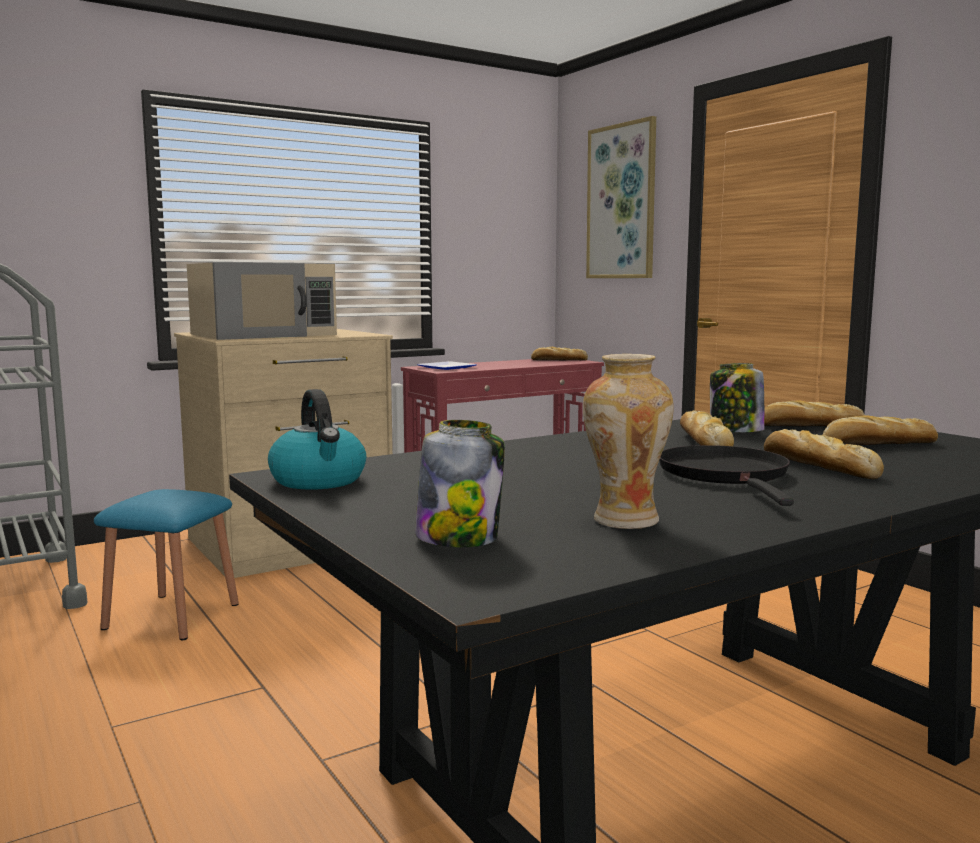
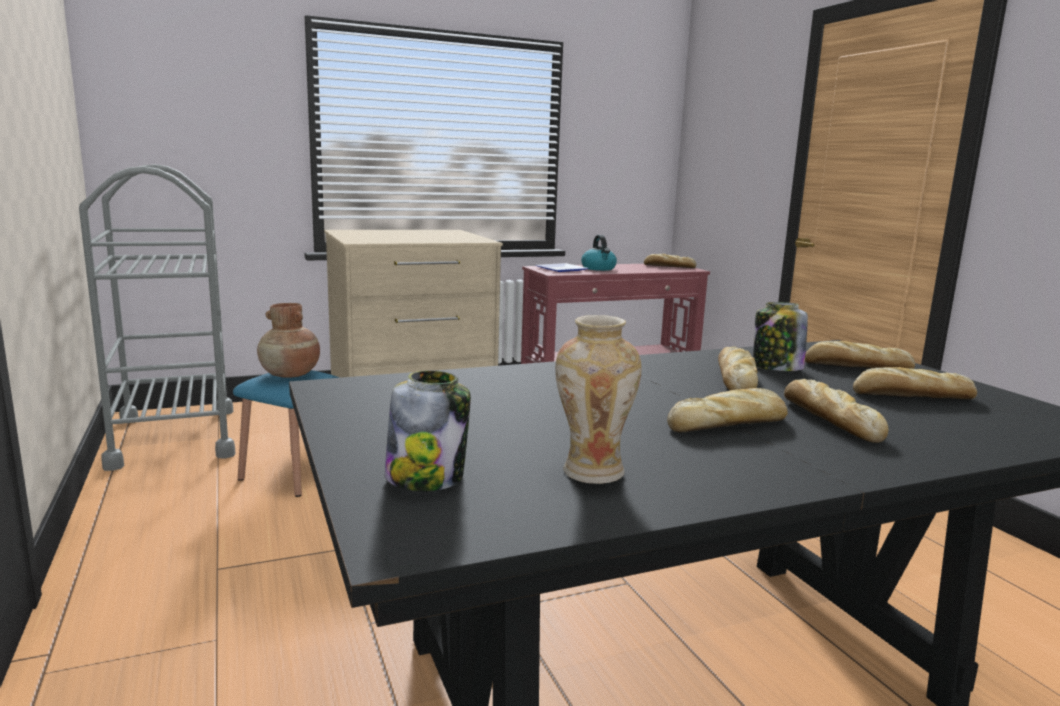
camera: 10 degrees right, 5 degrees up
beige microwave [187,262,337,340] -> none
kettle [268,389,366,490] -> kettle moved to [581,235,617,271]
picture [586,116,656,278] -> none
black frying pan [659,445,794,506] -> bread [667,388,788,433]
none -> brown vase [257,303,320,378]

